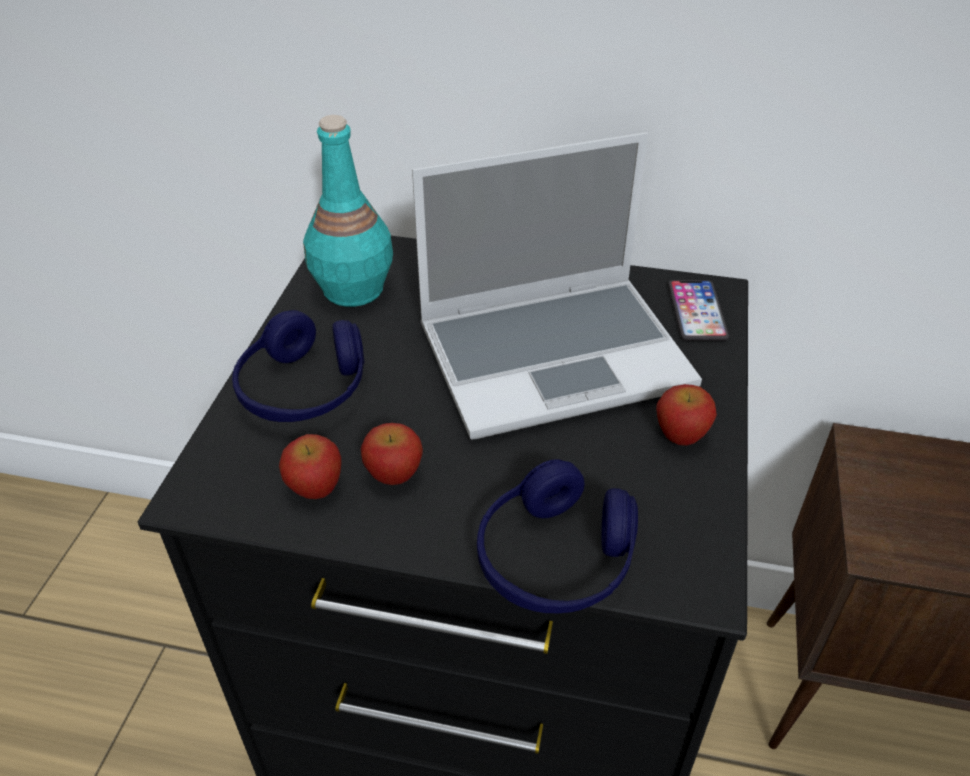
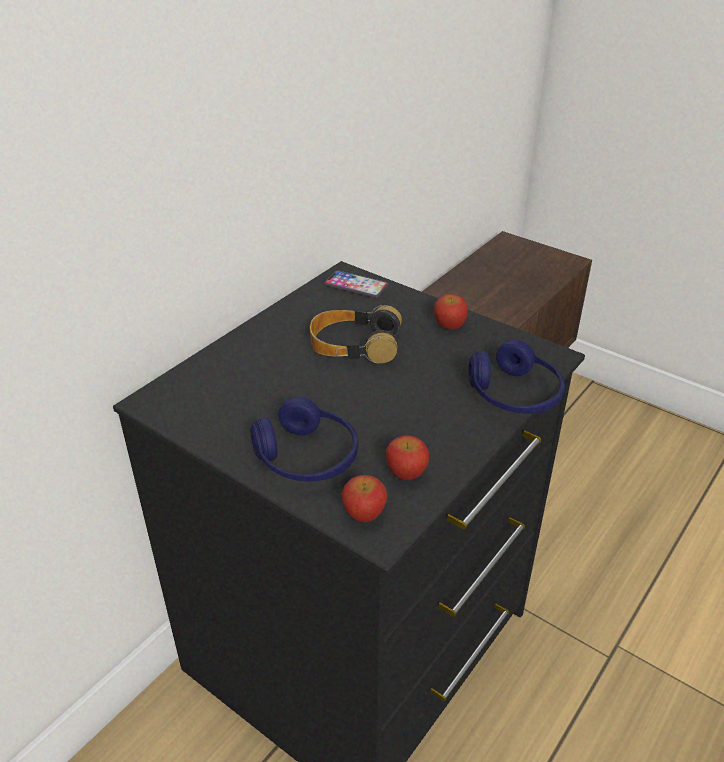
camera: 65 degrees left, 5 degrees down
turquoise bottle [303,115,393,307] -> none
apple [361,423,423,485] -> apple moved to [342,475,387,522]
laptop [412,132,702,440] -> headphones [310,305,402,364]

